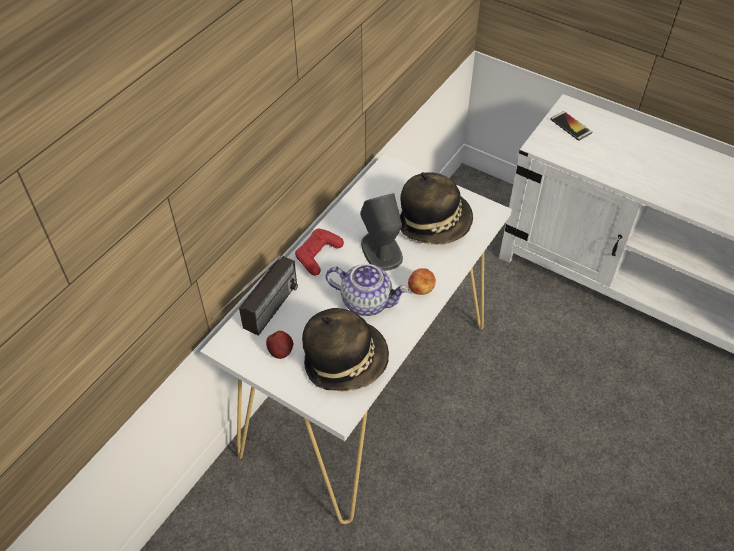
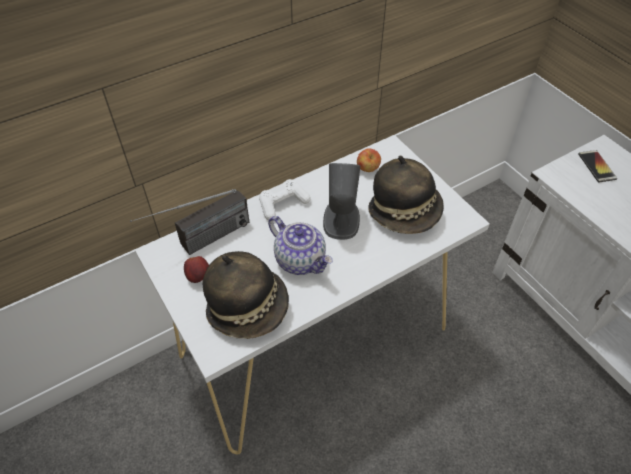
camera: 25 degrees right, 0 degrees up
red game controller [295,229,344,276] -> white game controller [259,179,311,220]
apple [408,268,436,295] -> apple moved to [357,148,381,172]

